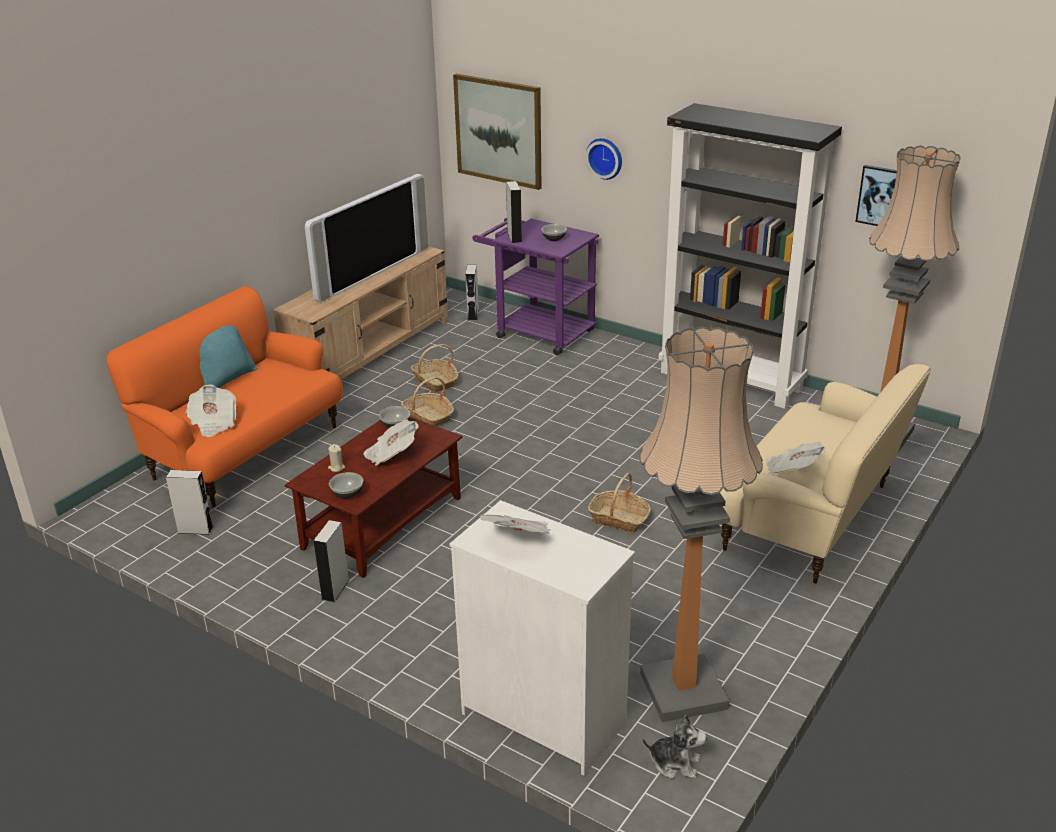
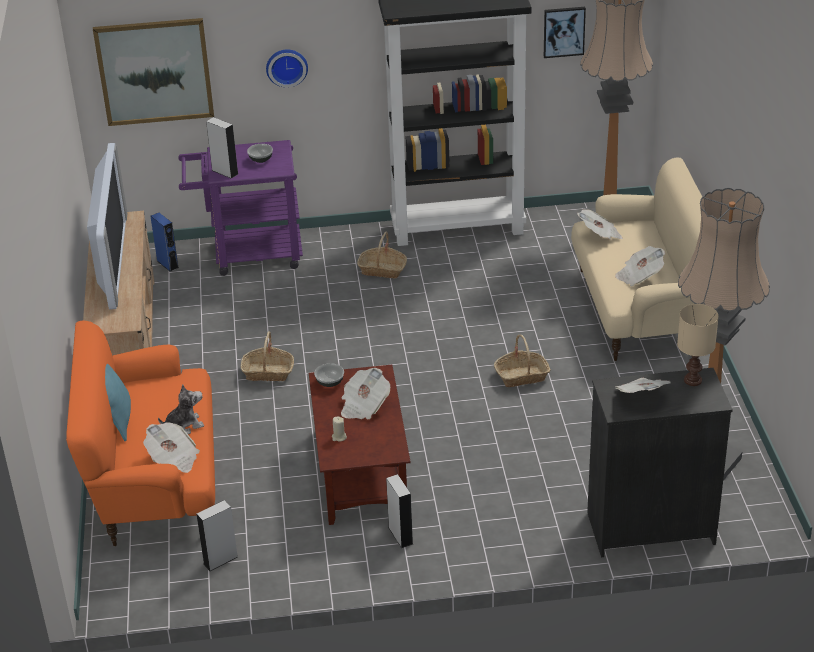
camera: 40 degrees left, 5 degrees up
bowl [329,472,363,499] -> none
basket [411,344,459,392] -> basket moved to [357,232,407,278]
white dresser [449,500,635,776] -> black dresser [587,368,733,557]
grey speaker [465,264,479,320] -> blue speaker [150,213,179,272]
plush toy [642,715,707,779] -> plush toy moved to [158,384,204,434]
none -> newspaper [577,209,623,239]
none -> beige table lamp [677,304,719,386]

